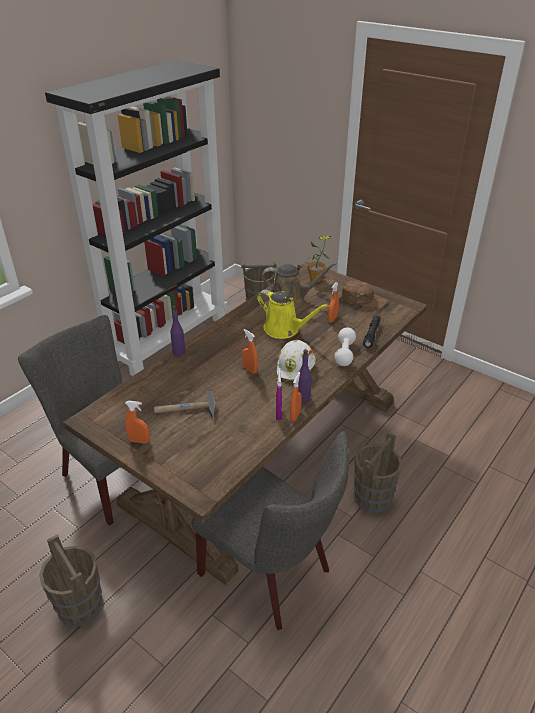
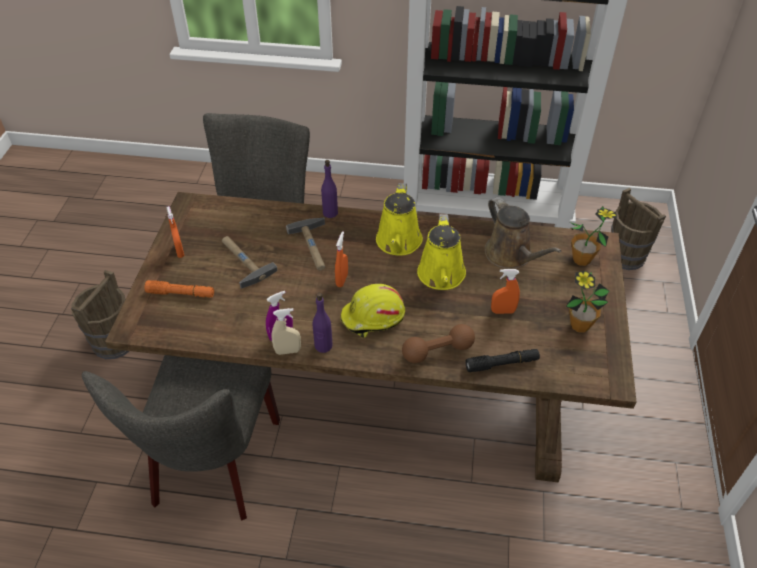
camera: 60 degrees right, 10 degrees up
white hard hat [277,340,316,381] -> yellow hard hat [341,284,405,338]
orange spray bottle [290,372,302,421] -> beige spray bottle [272,308,301,355]
white dumbbell [334,327,356,366] -> brown dumbbell [402,324,475,363]
brown cap [342,280,386,309] -> potted plant [566,270,609,333]
brown bucket [354,432,402,513] -> none
none -> orange flashlight [144,280,214,298]
none -> hammer [286,218,325,270]
none -> yellow watering can [376,183,423,256]

